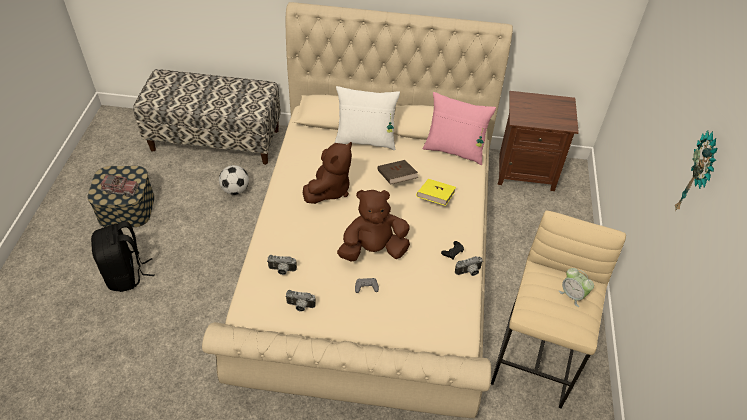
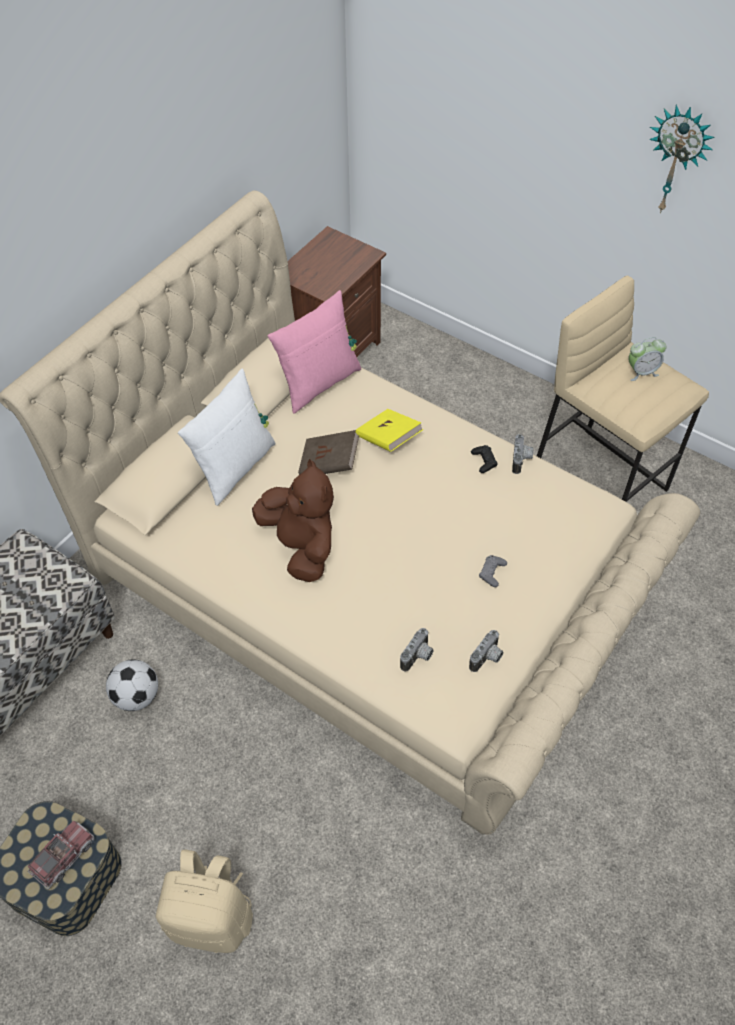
camera: 60 degrees left, 5 degrees up
black backpack [91,221,154,292] -> beige backpack [156,850,253,953]
brown plush toy [337,190,410,261] -> none

